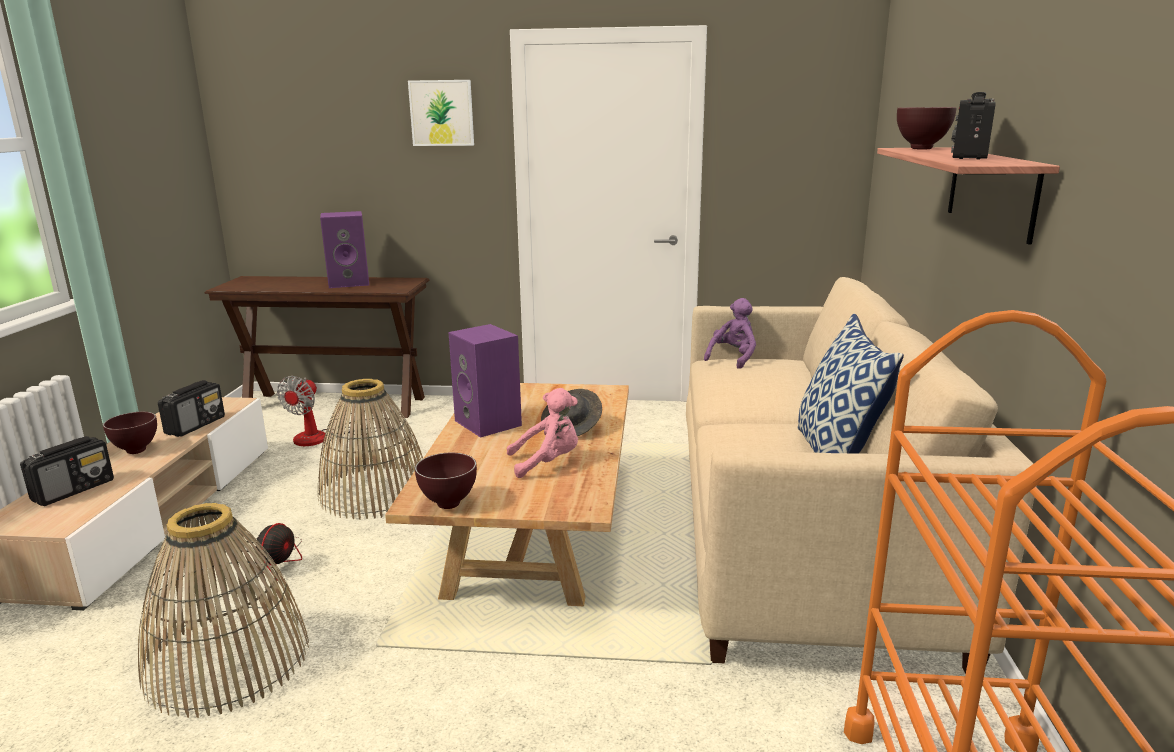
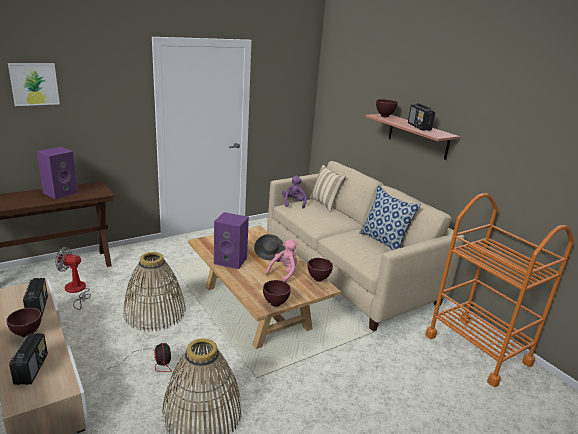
camera: 40 degrees left, 5 degrees up
fan [277,376,387,446] -> fan turned 120 degrees clockwise [55,247,91,310]
picture [408,80,474,146] -> picture moved to [8,63,60,106]
none -> brown bowl [308,258,333,282]
none -> beige pillow [309,165,346,212]

